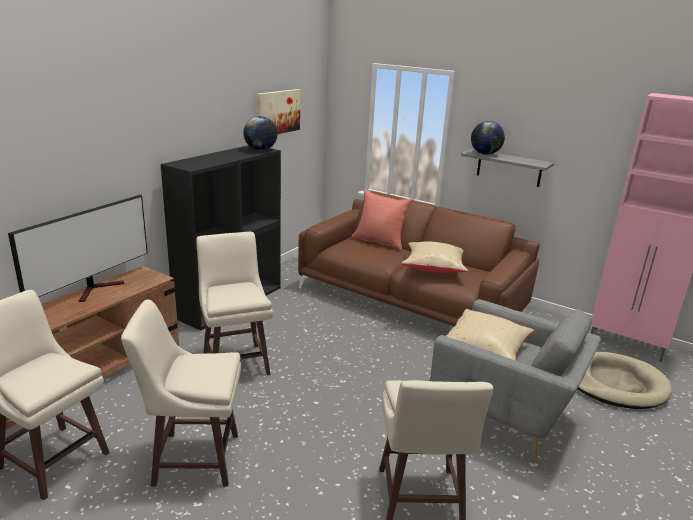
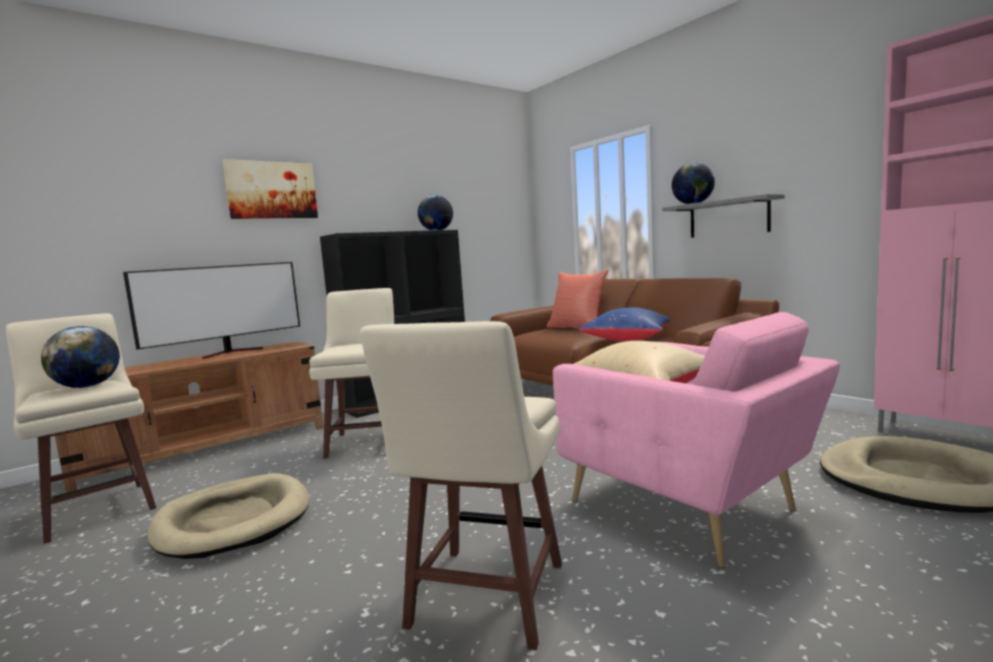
camera: 20 degrees right, 15 degrees down
beige stool [121,300,241,487] -> beige dog bed [148,473,310,559]
picture [257,89,301,134] -> picture moved to [223,159,318,219]
beige pillow [402,241,468,273] -> blue pillow [578,308,670,341]
grey armchair [430,299,601,462] -> pink armchair [553,312,840,568]
none -> globe [41,326,120,388]

